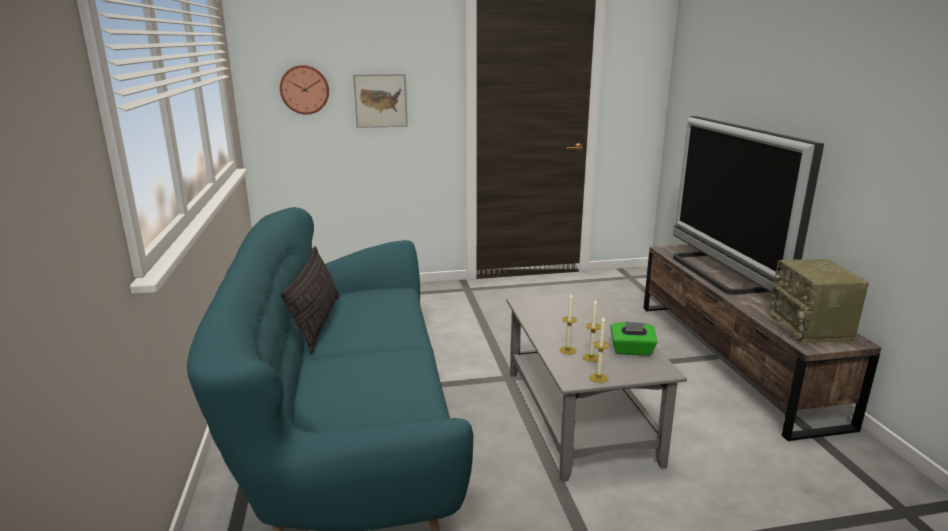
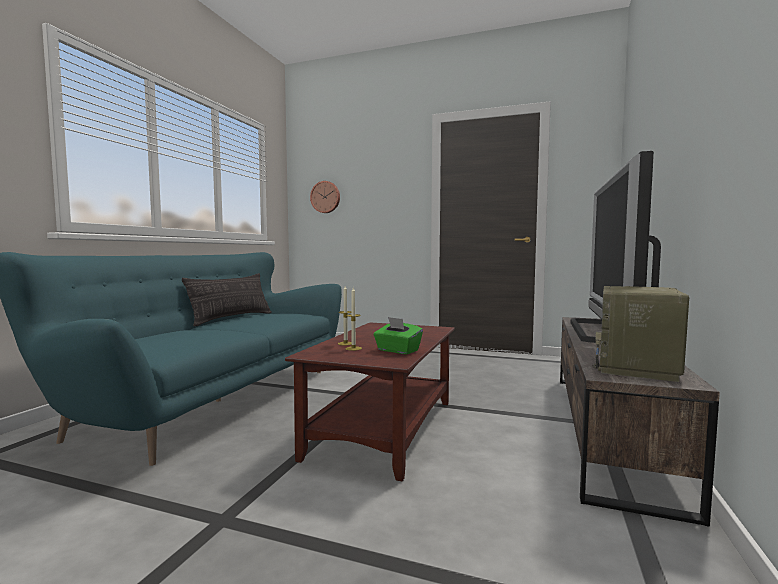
camera: 30 degrees right, 15 degrees down
picture [353,74,408,128] -> none
grey coffee table [506,291,687,482] -> brown coffee table [285,322,455,482]
candle [590,316,609,383] -> none

